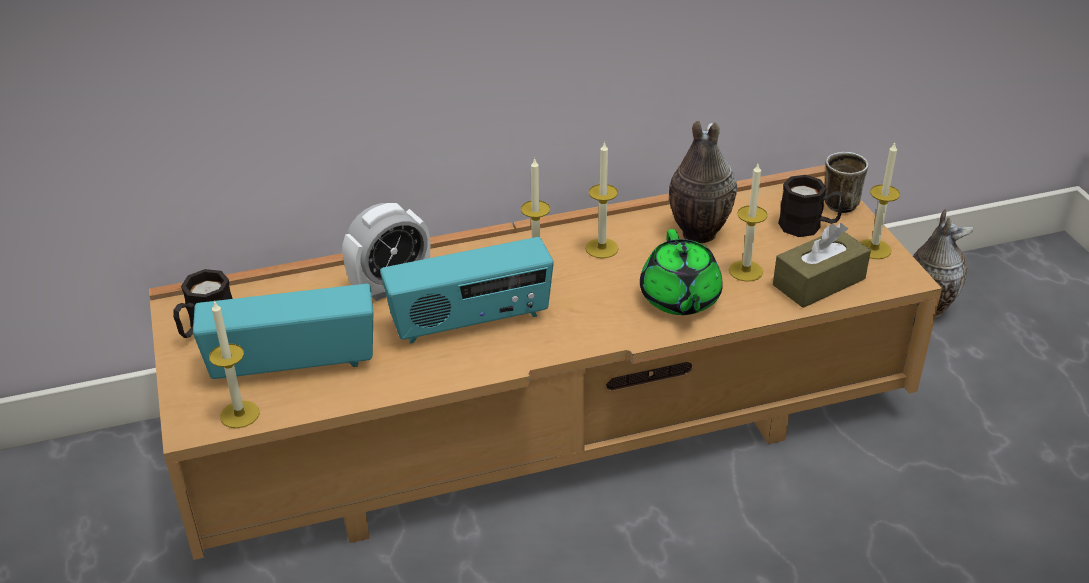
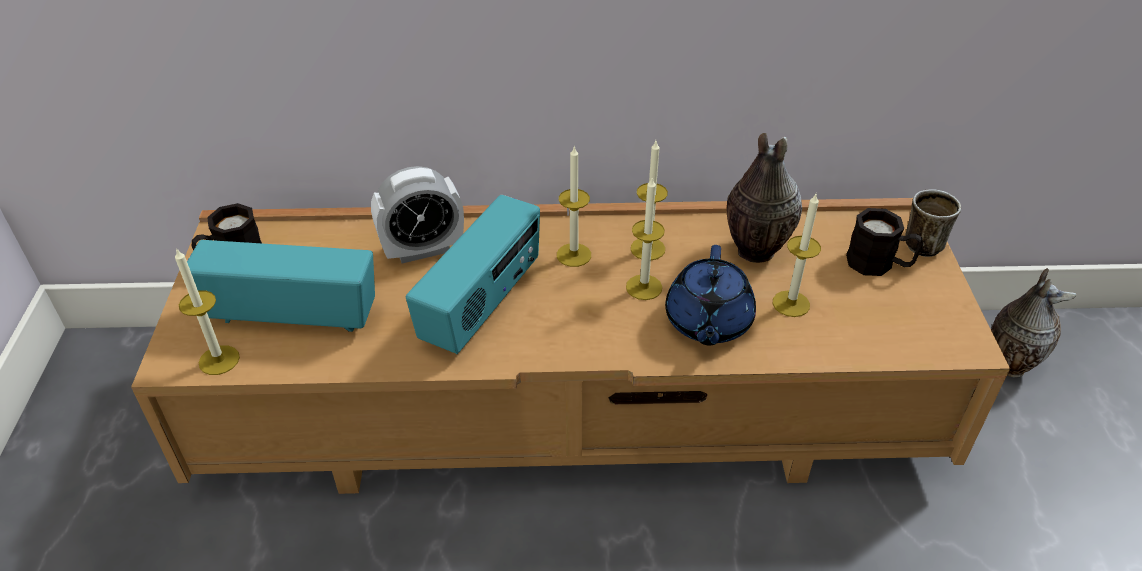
camera: 15 degrees right, 5 degrees up
radio [380,237,554,344] -> radio turned 60 degrees counterclockwise [406,195,540,354]
green teapot [640,229,723,315] -> blue teapot [665,245,756,346]
brown tissue box [773,223,871,308] -> none
candle [860,143,900,259] -> candle moved to [626,178,665,300]

